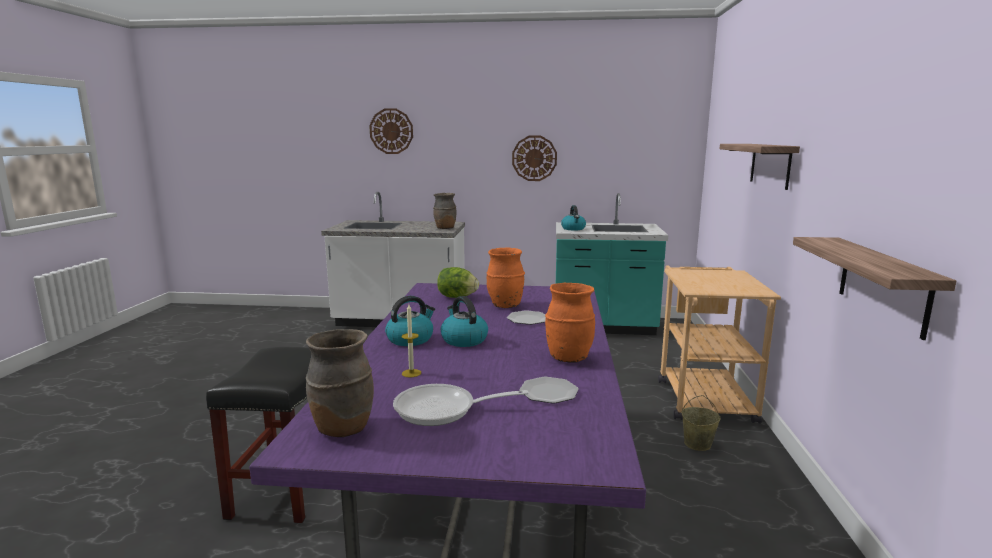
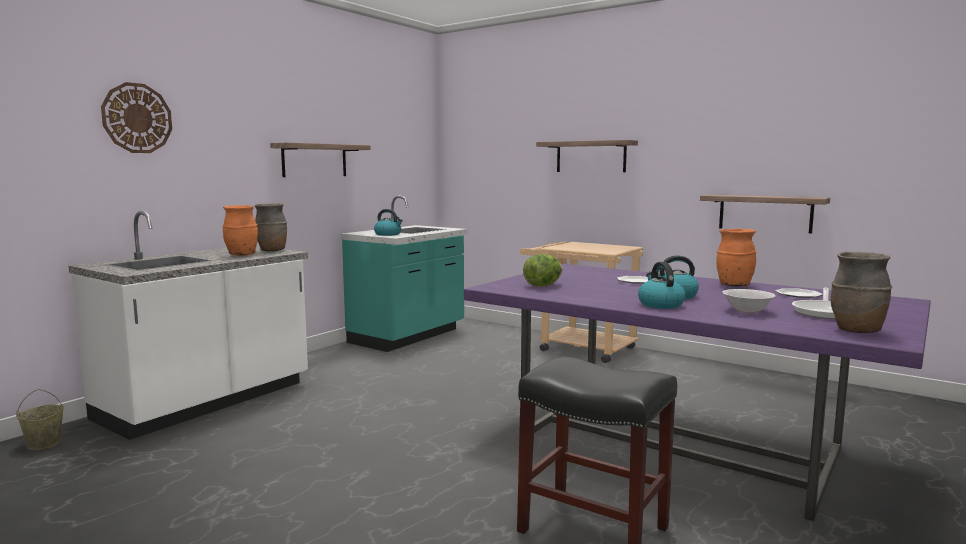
camera: 60 degrees left, 5 degrees down
candle [402,304,421,377] -> white bowl [722,289,775,313]
orange vase [487,247,525,308] -> orange vase moved to [223,205,258,256]
wall clock [512,136,557,181] -> shelf [270,142,371,177]
beige bucket [682,395,721,451] -> beige bucket moved to [16,389,64,450]

